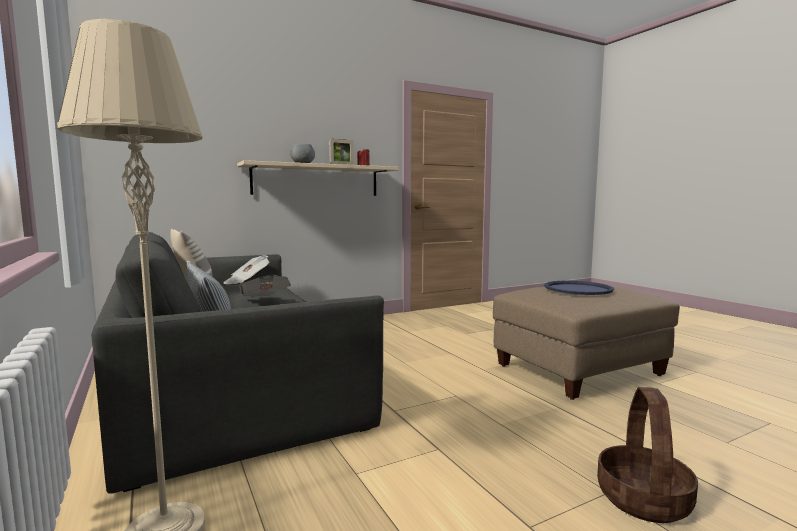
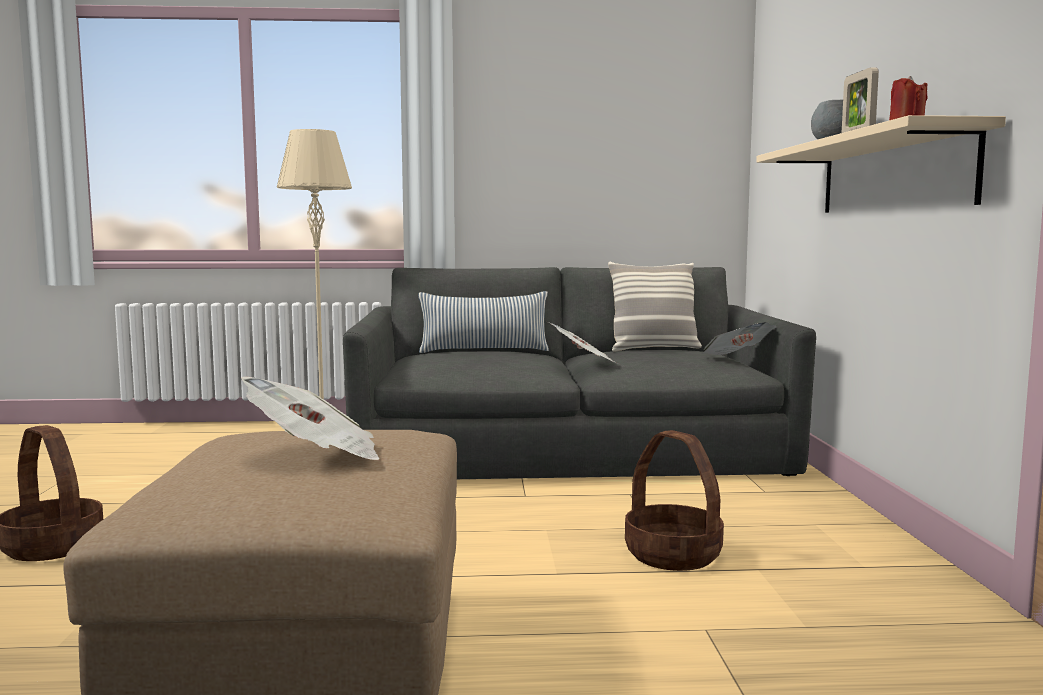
camera: 115 degrees right, 0 degrees up
blue tray [544,281,614,295] -> newspaper [241,377,379,460]
none -> basket [625,430,724,571]

